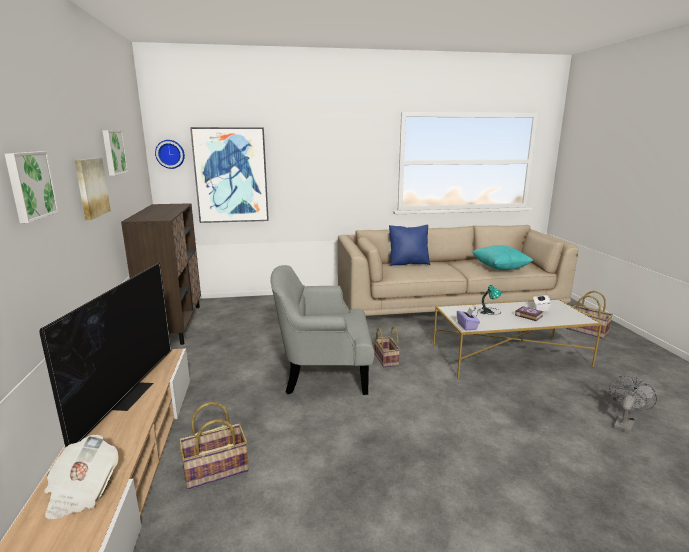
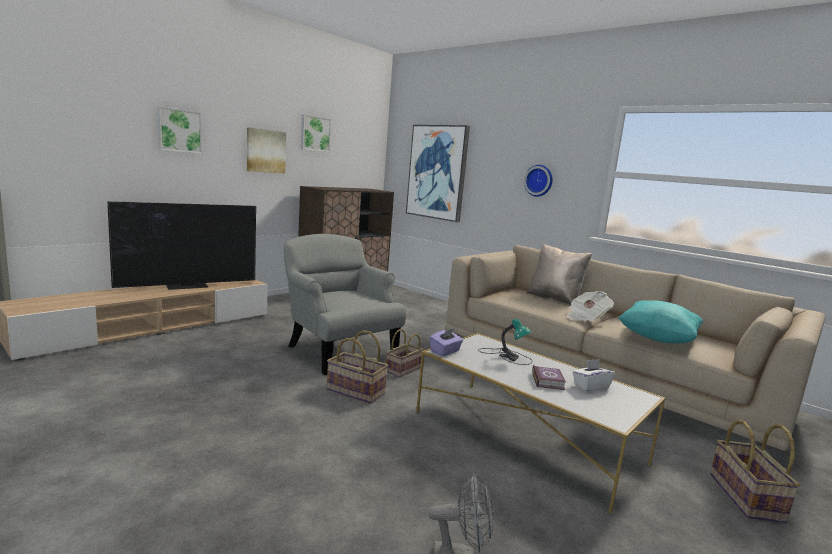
camera: 50 degrees right, 5 degrees down
newspaper [44,435,119,520] -> newspaper moved to [567,291,614,322]
wall clock [155,140,185,169] -> wall clock moved to [524,165,553,197]
basket [179,402,249,490] -> basket moved to [327,330,388,404]
blue pillow [389,225,430,266] -> beige pillow [527,244,592,305]

